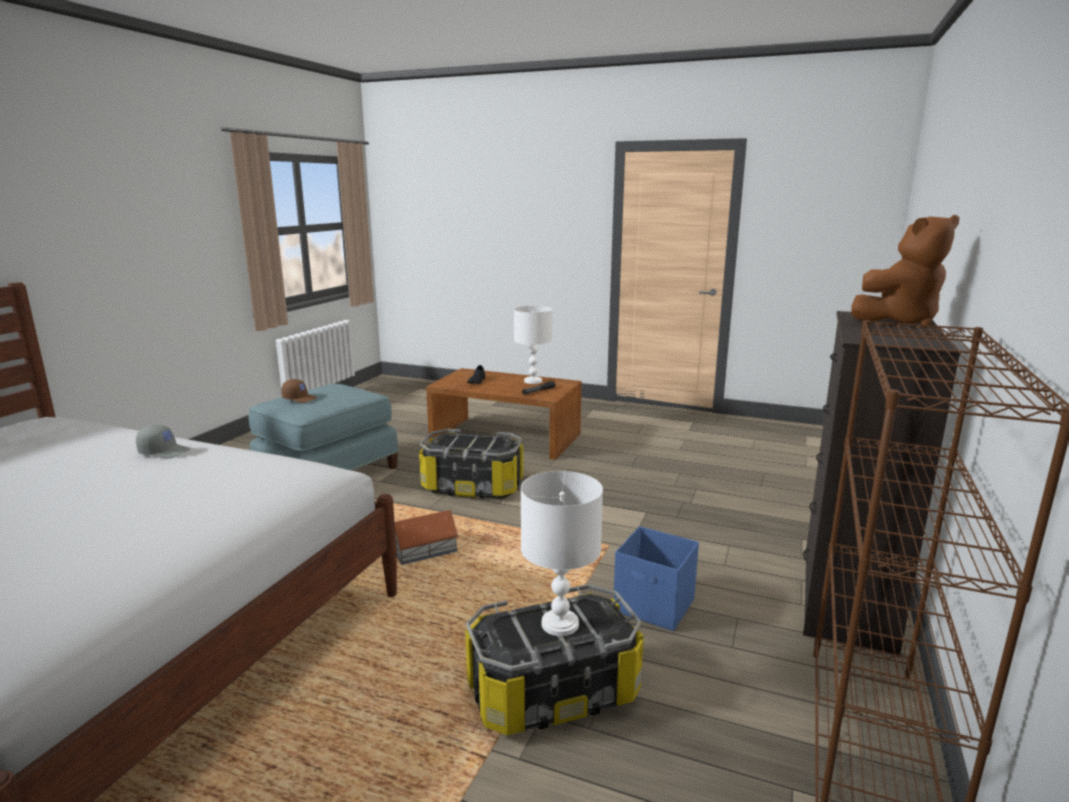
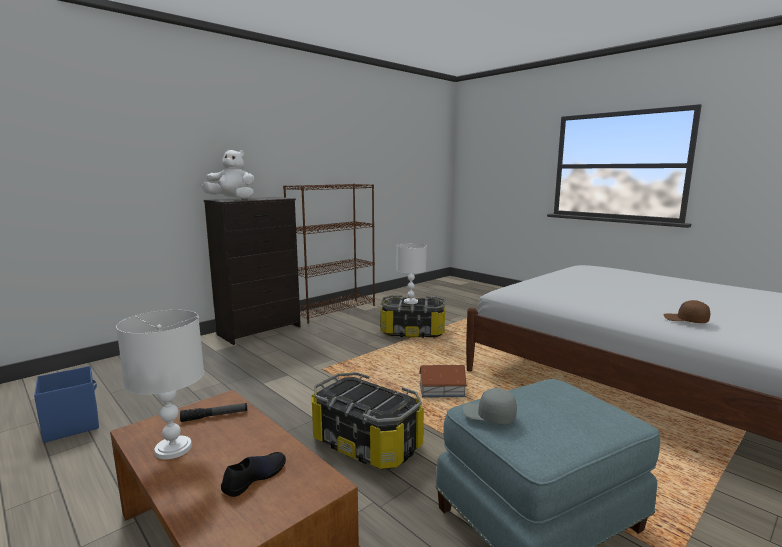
camera: 155 degrees left, 5 degrees down
grey cap [136,425,190,458] -> grey cap moved to [463,388,517,424]
brown cap [281,379,317,403] -> brown cap moved to [663,300,710,323]
blue storage box [613,526,699,631] -> blue storage box moved to [34,366,99,443]
brown plush toy [851,215,960,328] -> white plush toy [202,149,255,199]

